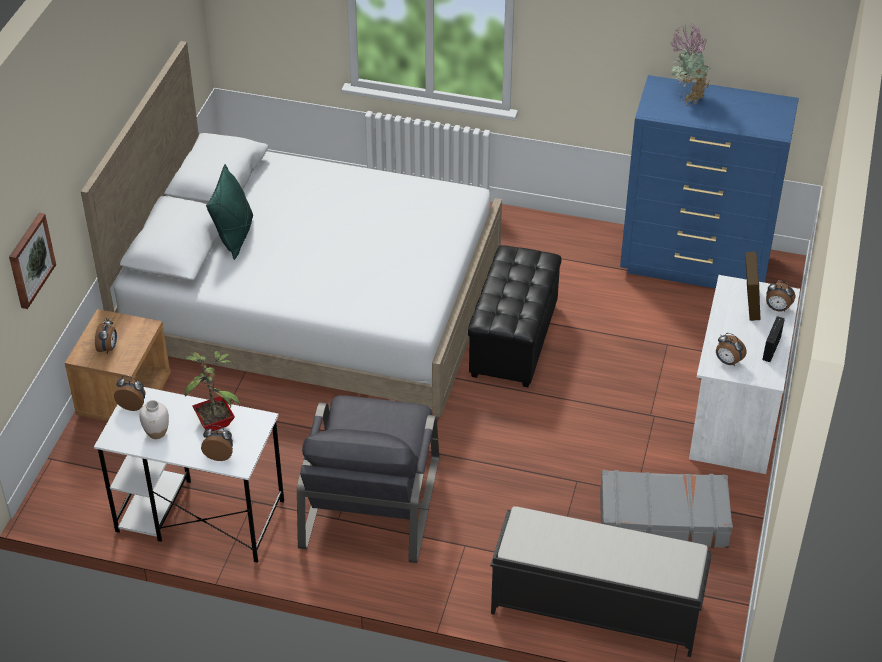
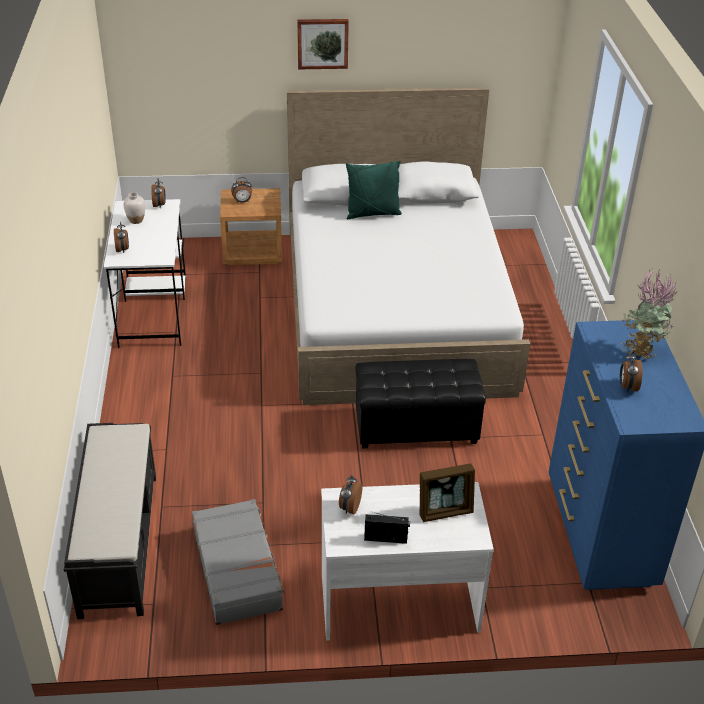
camera: 70 degrees right, 5 degrees down
picture [9,213,56,309] -> picture moved to [297,19,349,69]
potted plant [184,351,240,431] -> none
grey armchair [297,395,439,563] -> none
alarm clock [766,280,795,312] -> alarm clock moved to [620,352,642,393]

